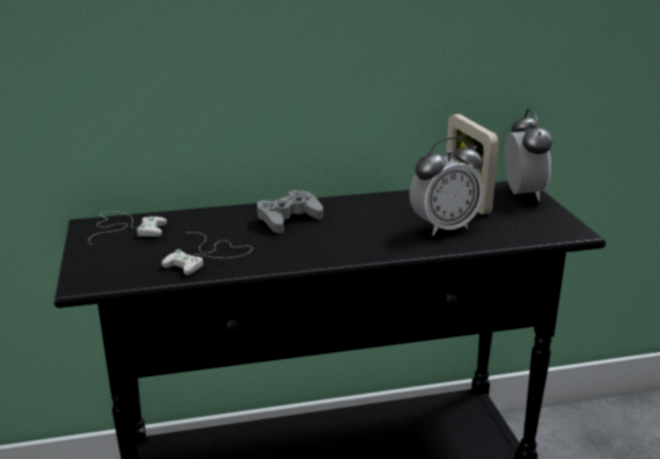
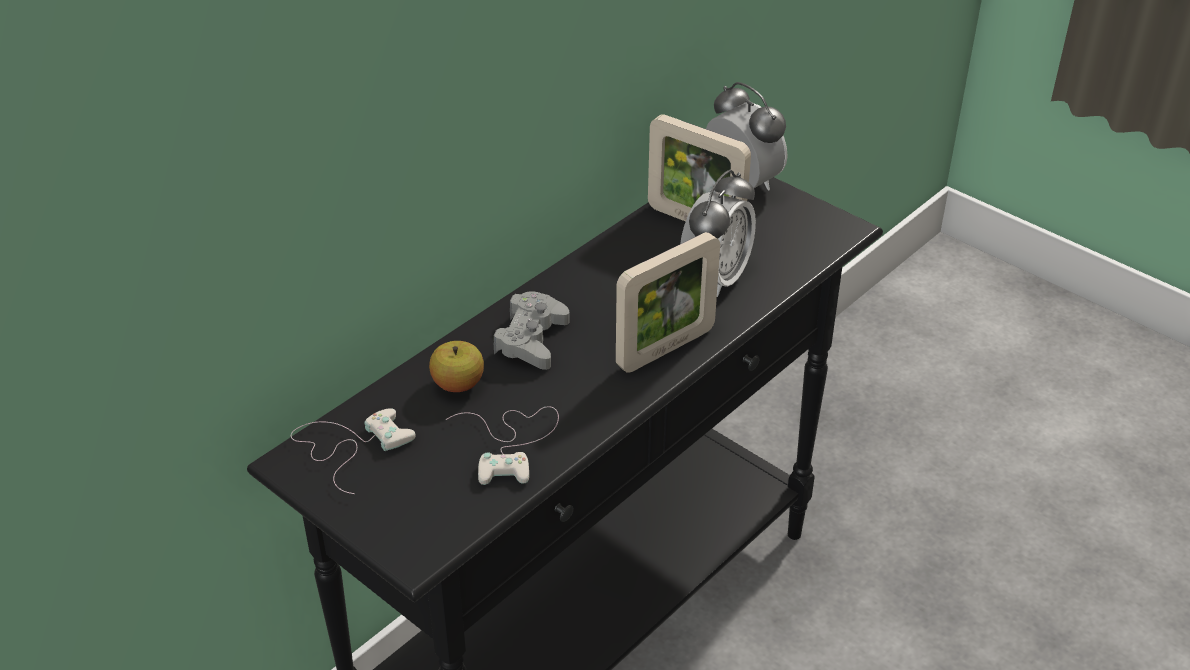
camera: 35 degrees left, 15 degrees up
none -> apple [429,341,484,392]
none -> picture frame [616,232,720,373]

